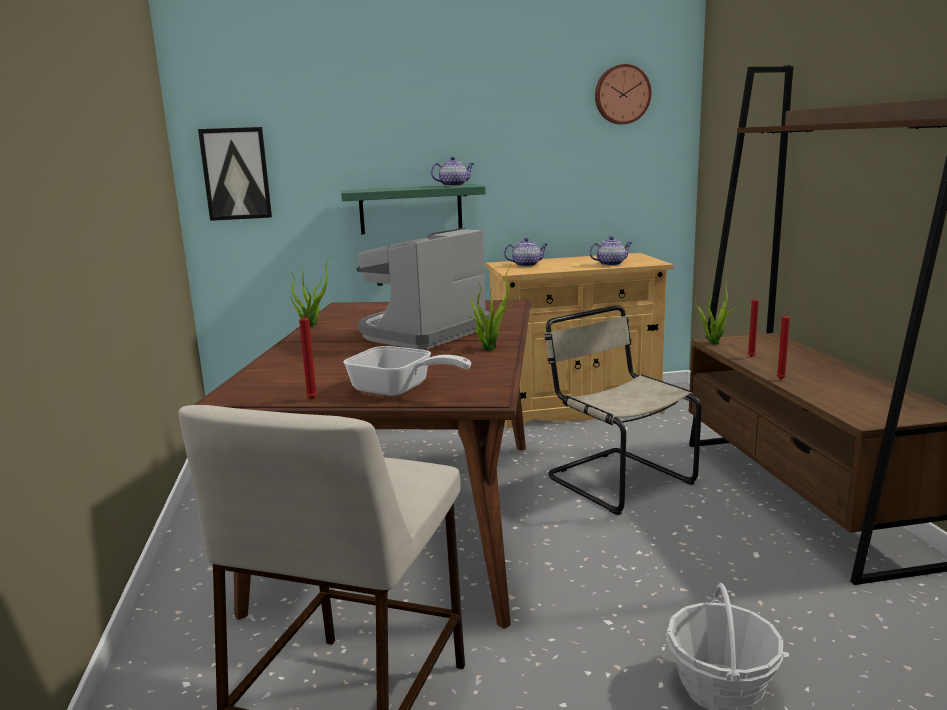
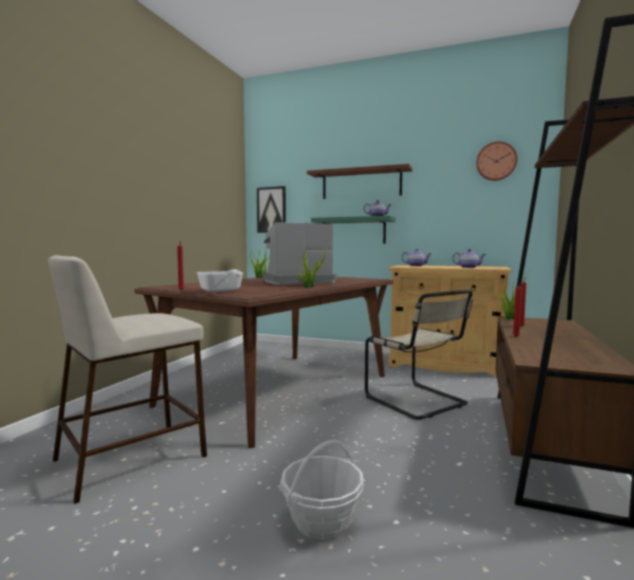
camera: 30 degrees right, 10 degrees down
beige chair [545,306,702,515] -> beige chair turned 150 degrees clockwise [365,290,473,420]
none -> brown shelf [307,164,412,199]

